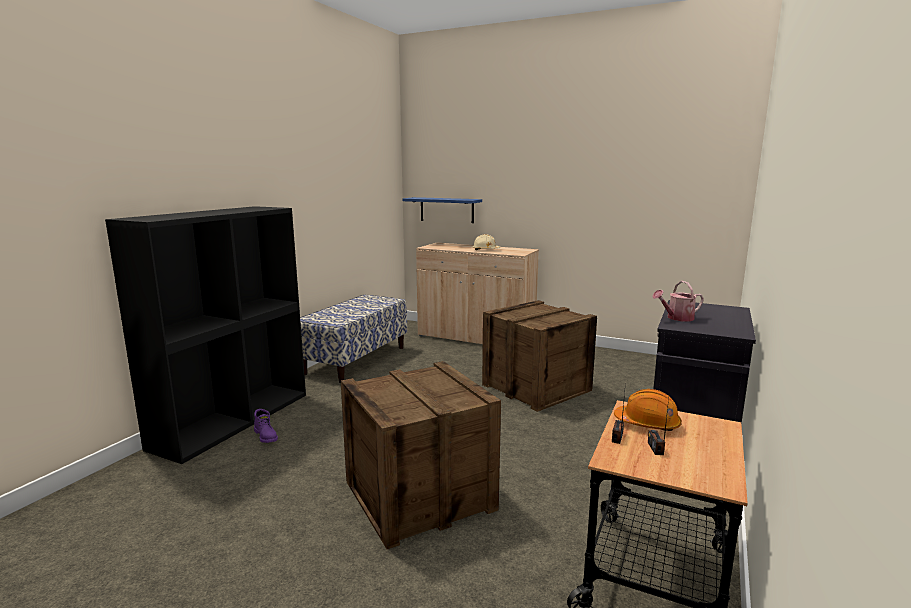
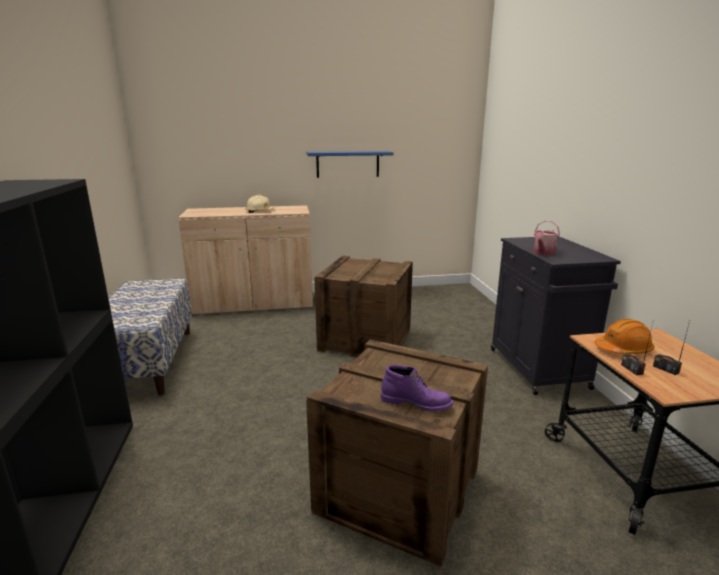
camera: 35 degrees left, 5 degrees up
purple boot [254,409,278,443] -> purple boot moved to [381,365,453,412]
blue shelf [403,197,482,223] -> blue shelf moved to [307,151,394,178]

